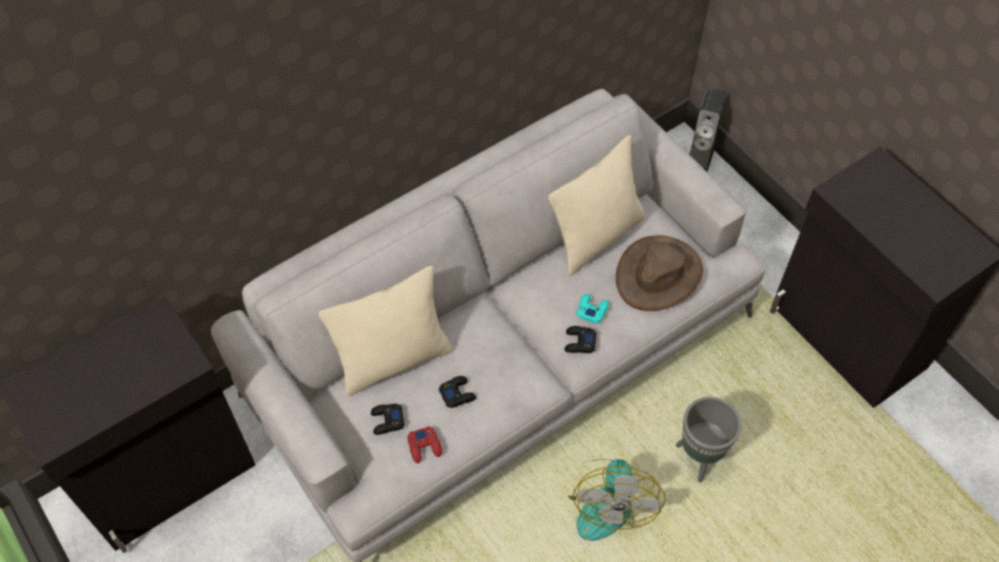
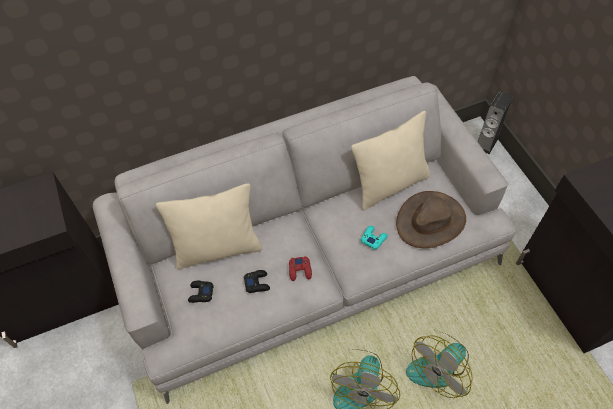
camera: 15 degrees right, 0 degrees up
red game controller [408,426,442,463] -> red game controller moved to [289,256,312,281]
black game controller [564,326,596,353] -> none
grey planter [676,397,742,483] -> fan [406,332,473,398]

